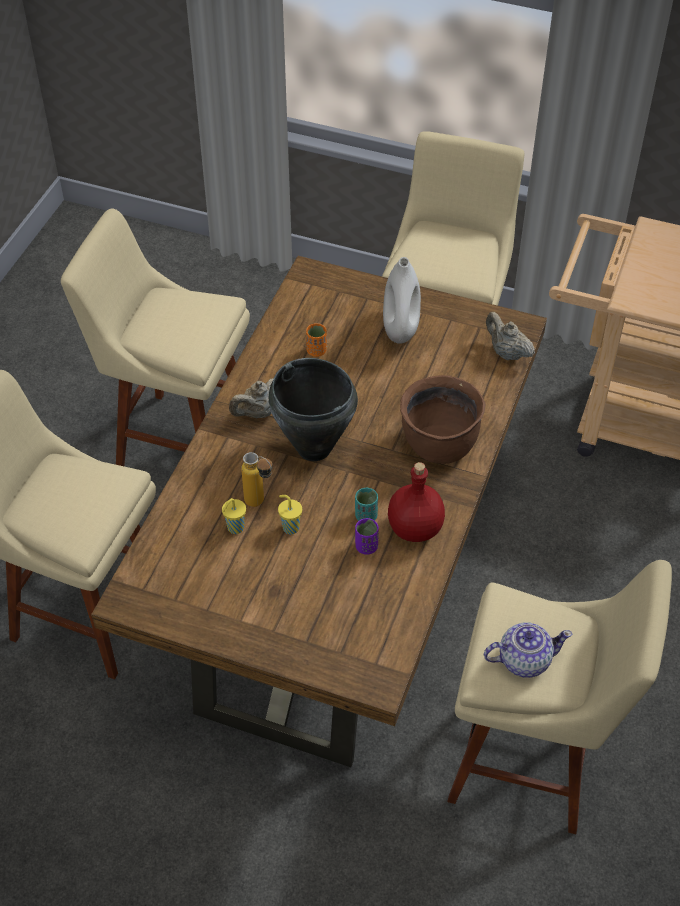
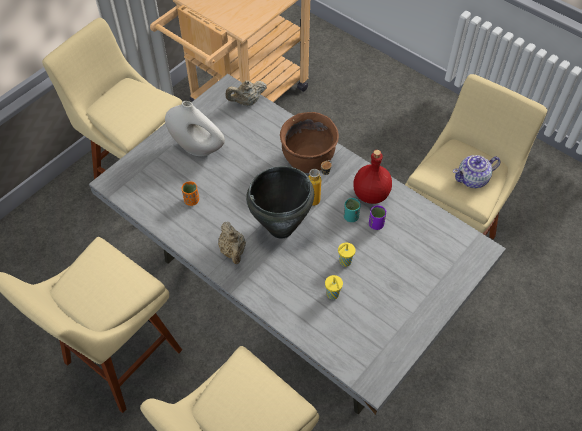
camera: 70 degrees left, 5 degrees up
brown dining table [91,256,547,767] -> grey dining table [89,74,506,415]
bottle [241,452,272,507] -> bottle moved to [308,160,332,206]
teapot [484,623,572,678] -> teapot turned 120 degrees counterclockwise [453,155,501,188]

